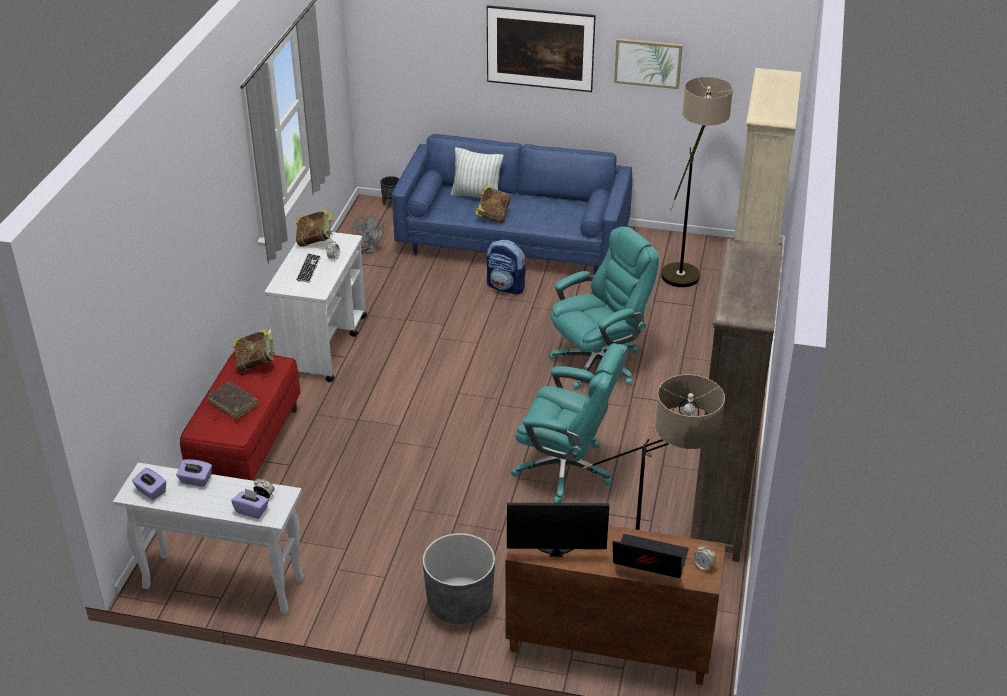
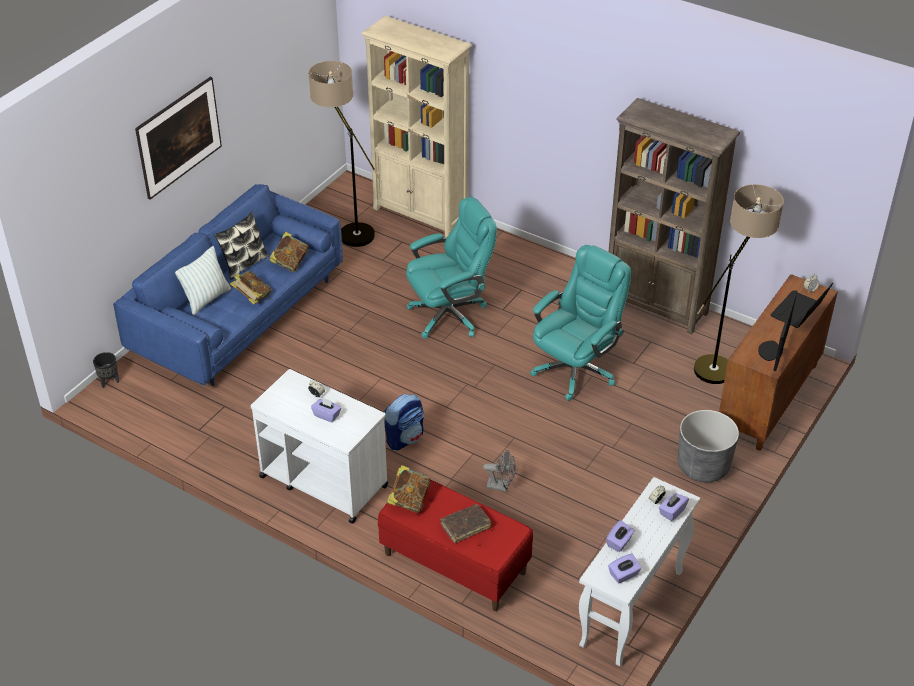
camera: 70 degrees left, 5 degrees up
book [296,208,333,247] -> book moved to [269,232,309,272]
keyboard [296,253,321,283] -> purple tissue box [311,397,341,422]
grey fan [352,216,384,253] -> grey fan moved to [483,450,516,492]
backpack [487,240,526,295] -> backpack moved to [384,394,424,450]
turquoise office chair [549,227,659,390] -> turquoise office chair turned 75 degrees clockwise [406,197,497,339]
picture [614,38,683,89] -> none
none -> pillow [214,212,269,280]

